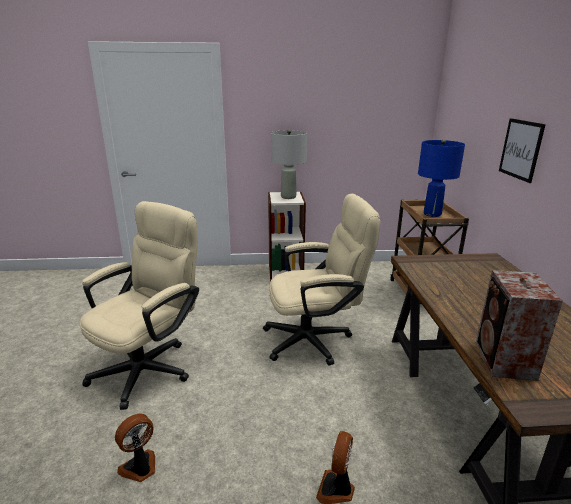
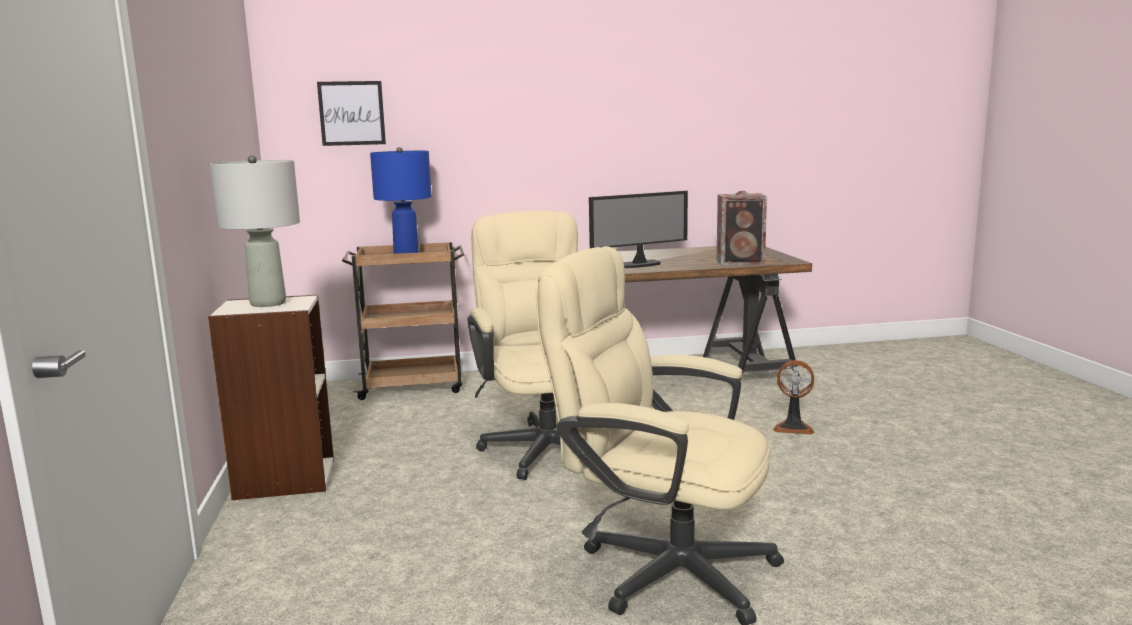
camera: 95 degrees left, 10 degrees down
fan [115,414,155,482] -> none
picture [499,118,546,183] -> picture moved to [317,81,386,146]
none -> monitor [589,191,688,268]

